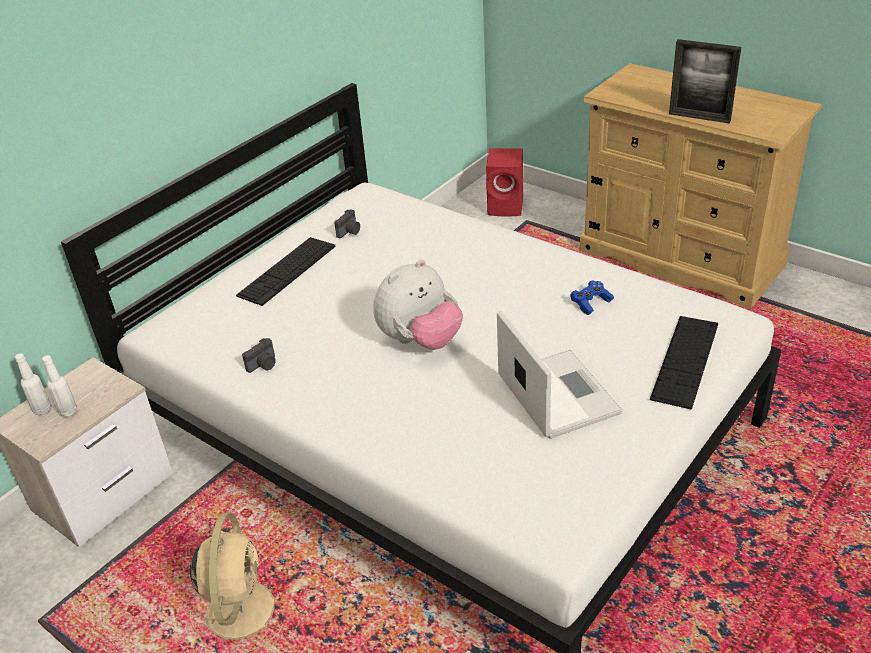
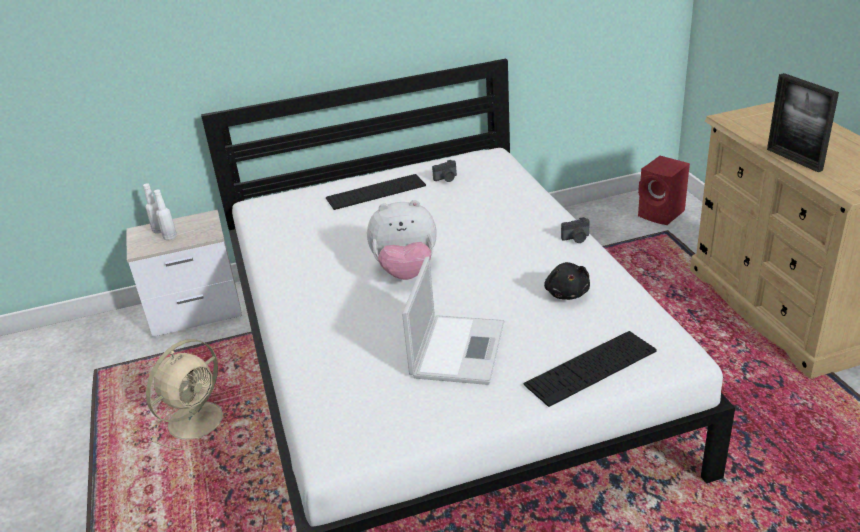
camera: 35 degrees right, 5 degrees down
camera [242,338,276,373] -> camera moved to [561,217,590,243]
blue game controller [570,280,614,315] -> black plush toy [544,262,590,300]

